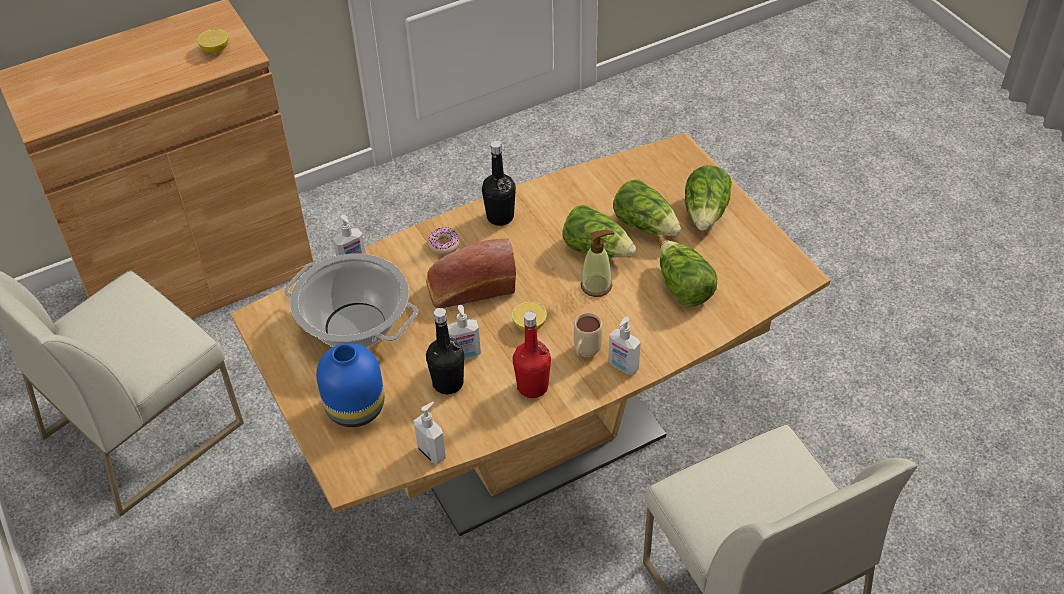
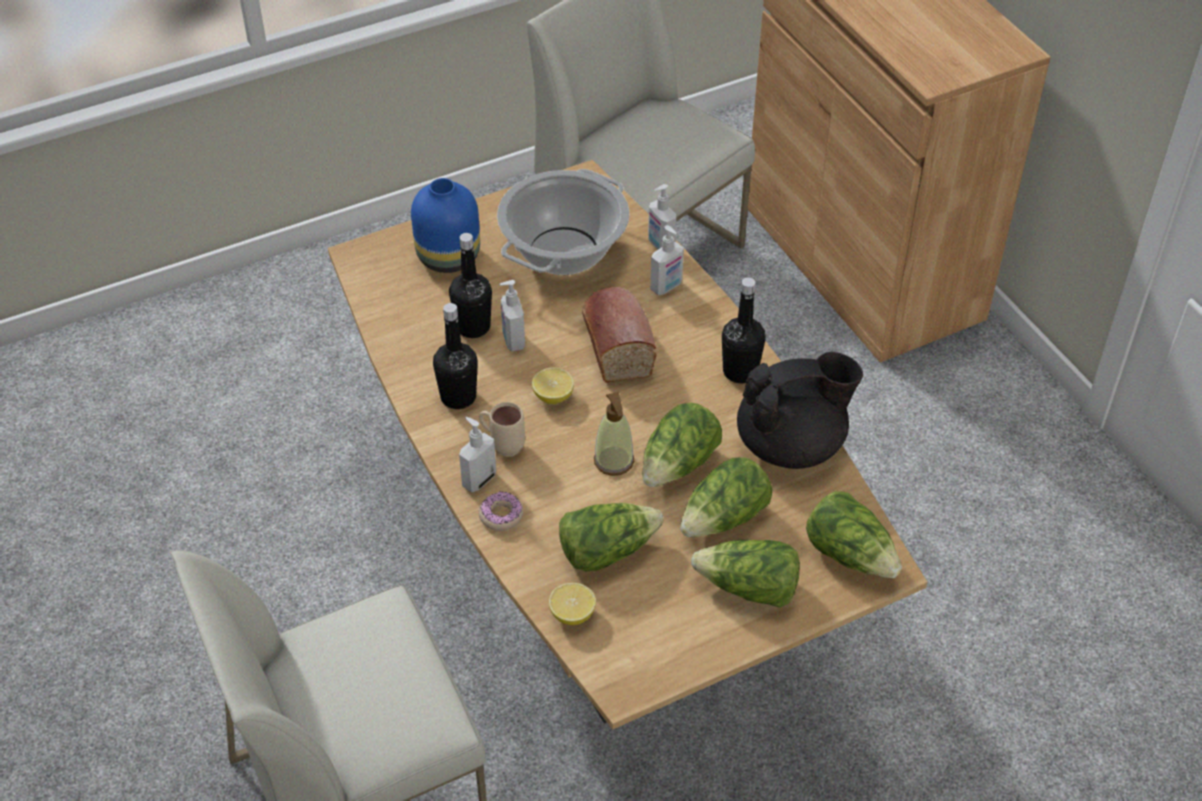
camera: 90 degrees right, 0 degrees up
lemon [197,29,229,53] -> lemon moved to [549,583,596,625]
soap dispenser [413,402,446,464] -> soap dispenser moved to [650,225,684,295]
donut [428,227,460,255] -> donut moved to [478,492,523,531]
red bottle [513,311,551,398] -> black bottle [433,303,478,409]
none -> black teapot [737,352,863,469]
none -> lettuce [806,491,902,578]

